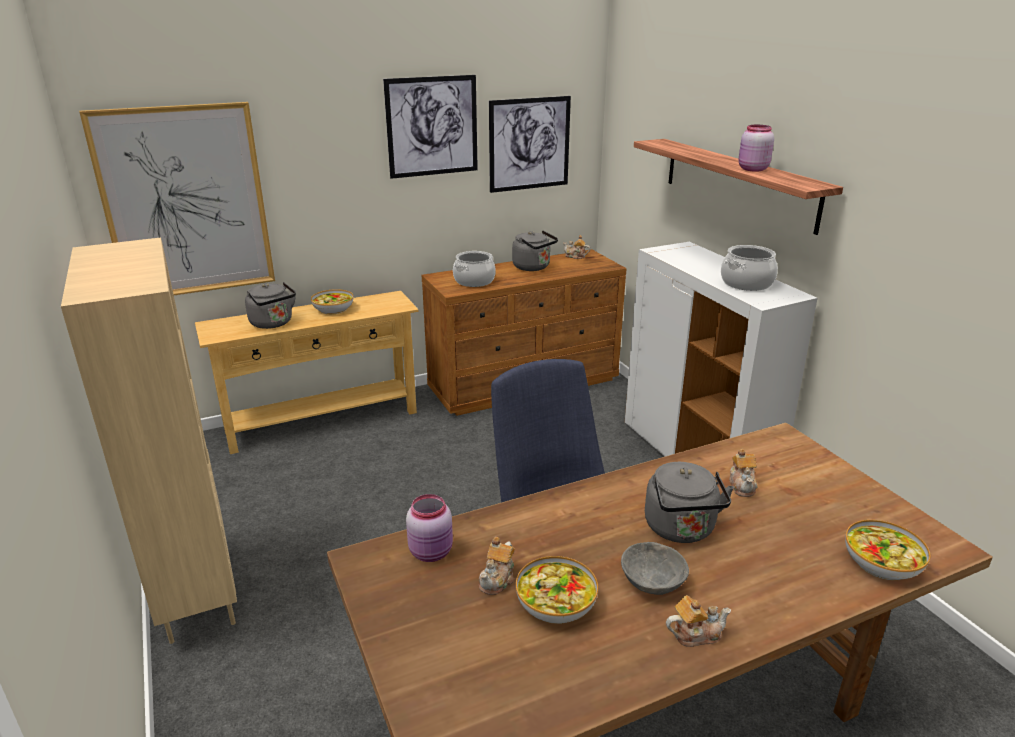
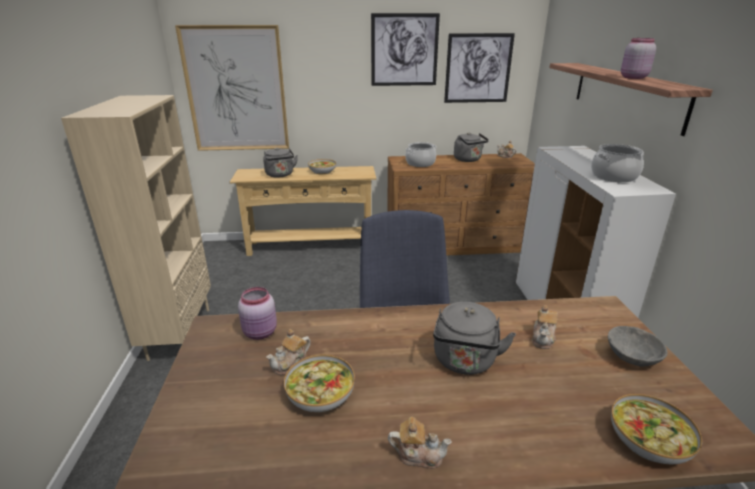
camera: 20 degrees right, 0 degrees up
grey bowl [621,542,689,595] -> grey bowl moved to [608,326,668,367]

